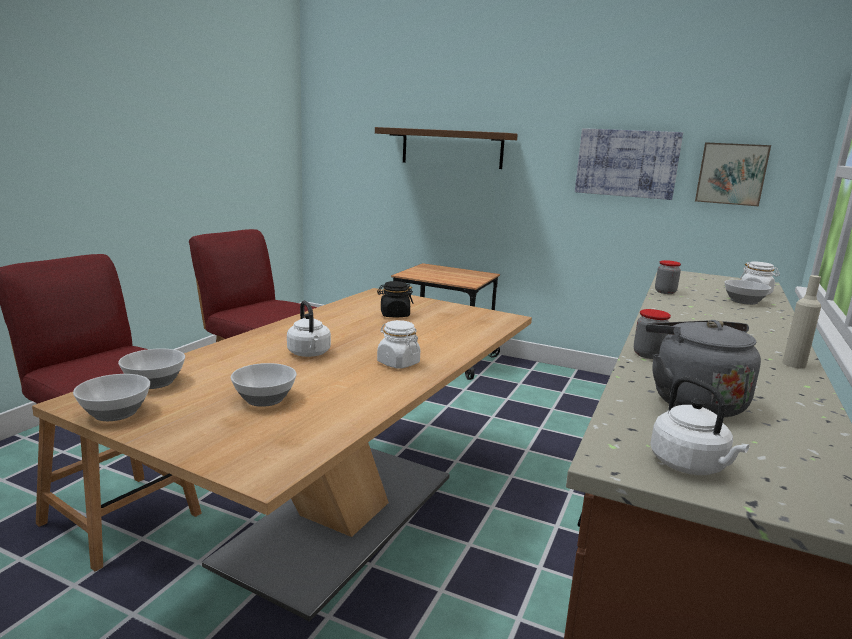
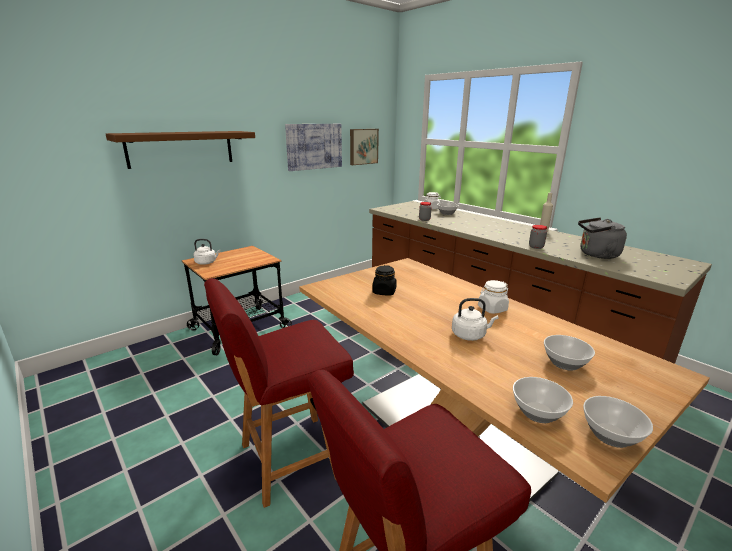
camera: 65 degrees left, 5 degrees up
white kettle [650,377,749,475] -> white kettle moved to [193,239,220,265]

